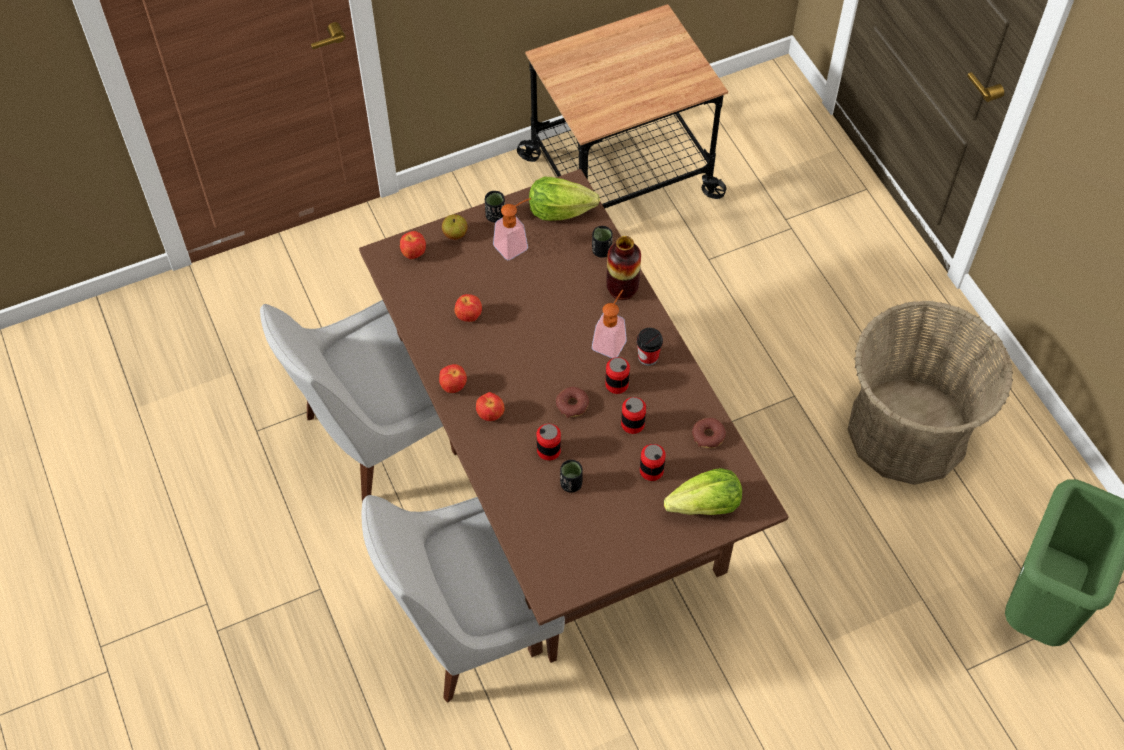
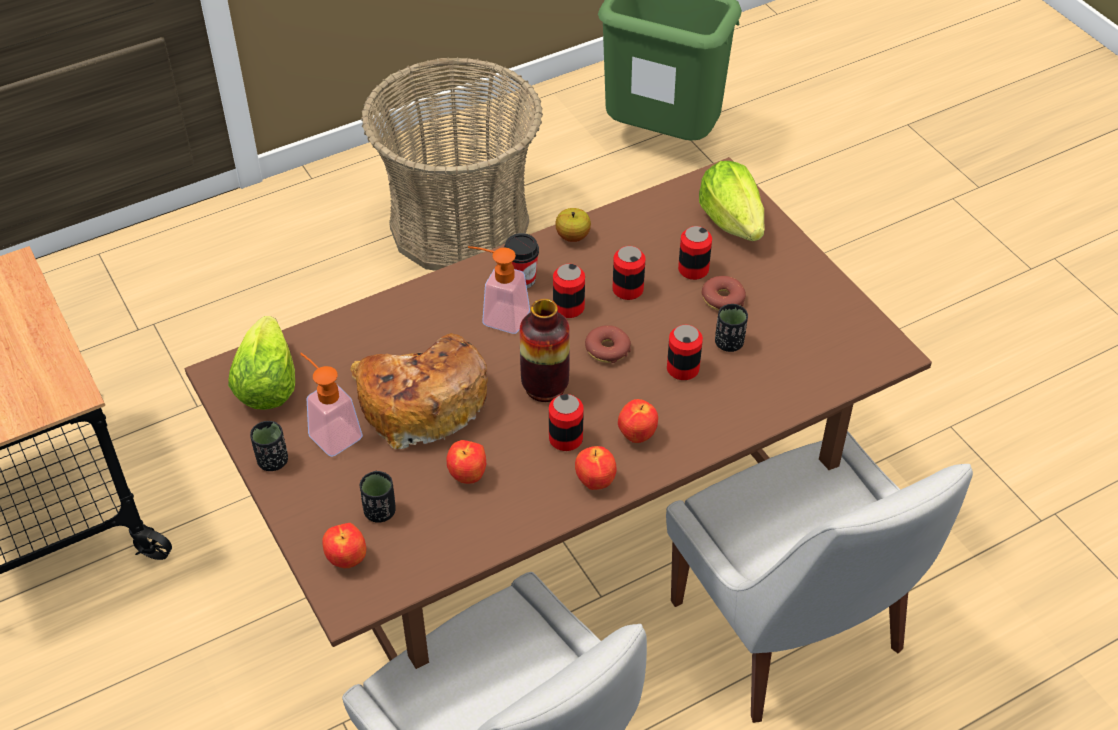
camera: 95 degrees left, 10 degrees down
apple [442,214,467,240] -> apple moved to [555,208,591,242]
black cup [592,226,613,258] -> black cup moved to [360,471,396,523]
vase [606,236,641,300] -> vase moved to [520,299,570,402]
donut [692,418,726,448] -> donut moved to [701,276,746,311]
none -> bread [350,333,488,449]
none -> can [549,394,584,451]

